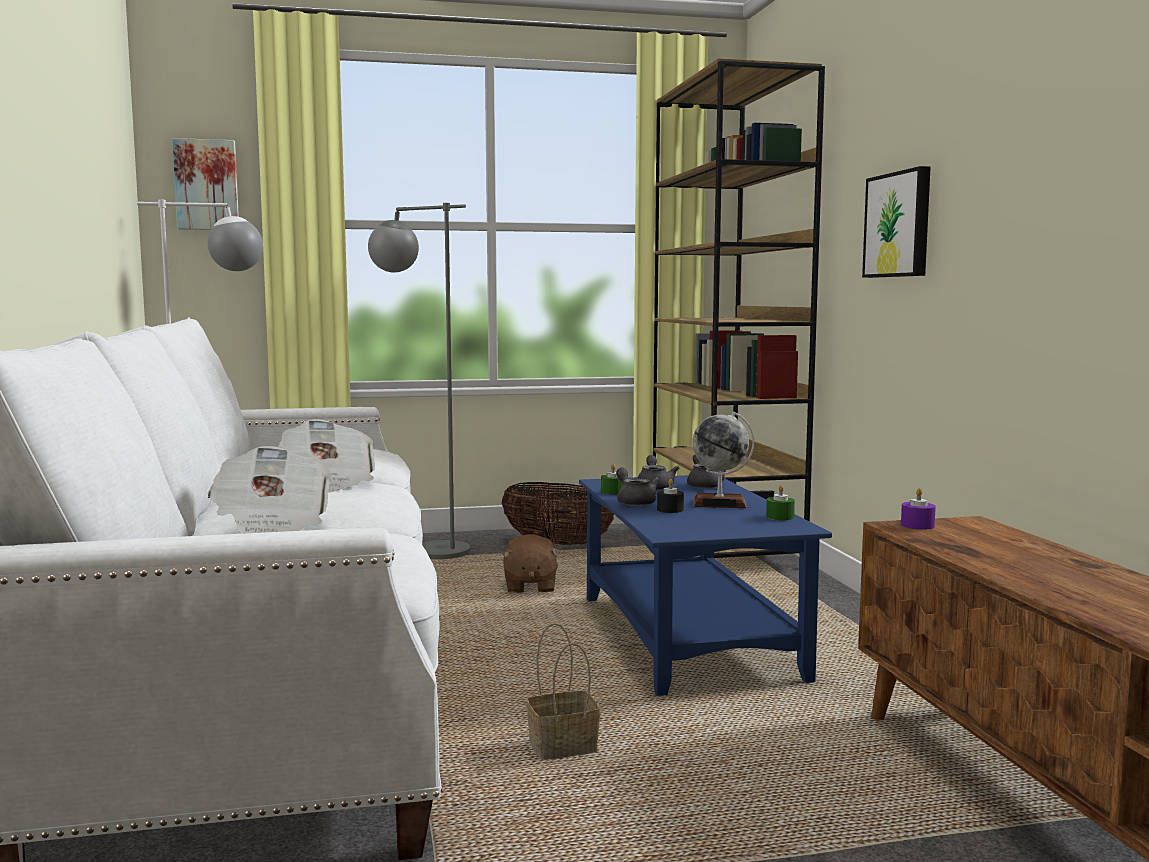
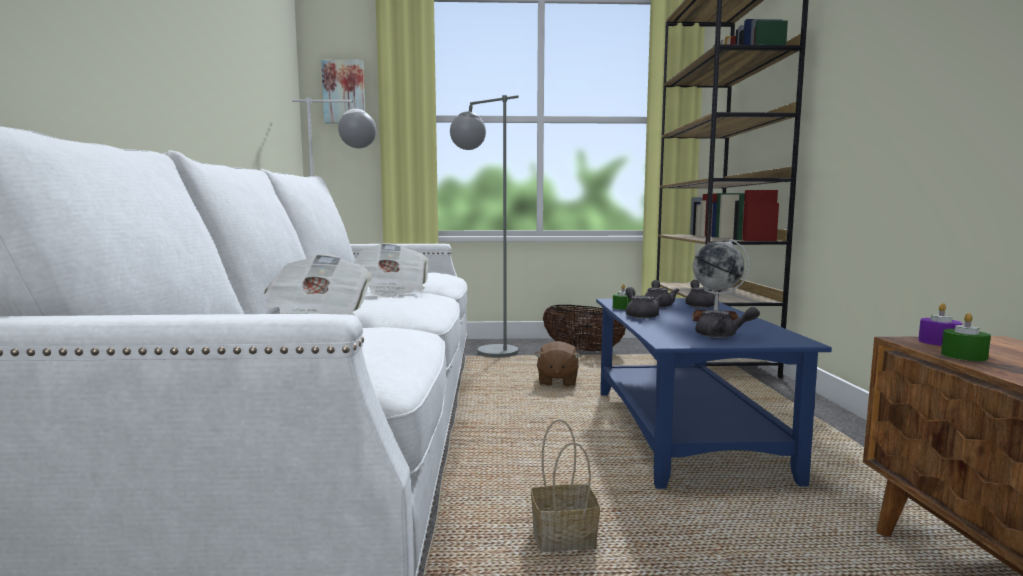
camera: 10 degrees right, 0 degrees up
black candle [657,479,684,513] -> none
green candle [766,485,795,520] -> green candle moved to [941,313,991,361]
picture [862,166,931,278] -> none
none -> grey teapot [695,307,760,338]

